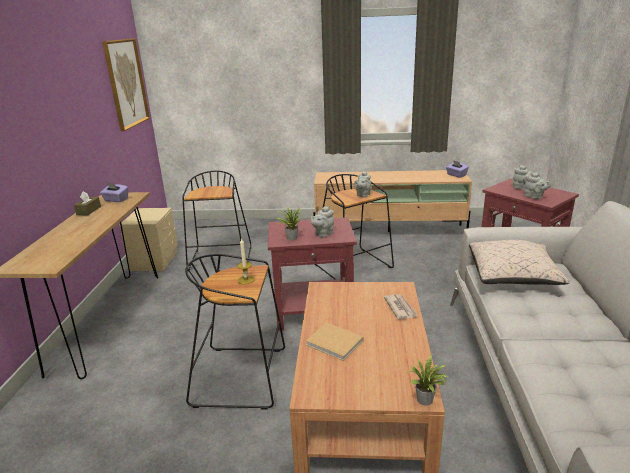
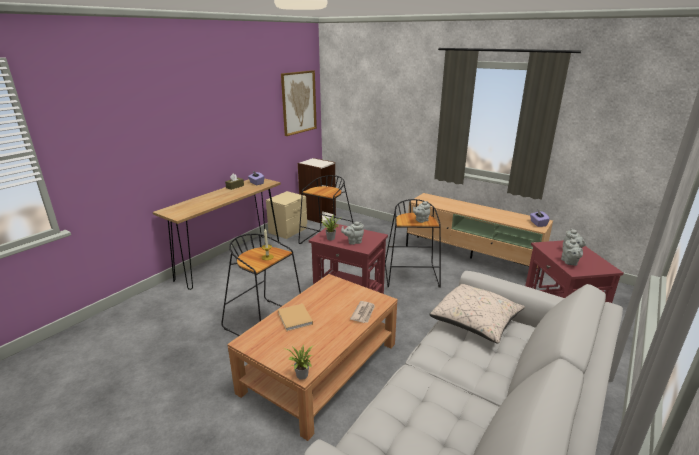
camera: 30 degrees right, 0 degrees up
none -> bookcase [298,158,336,224]

